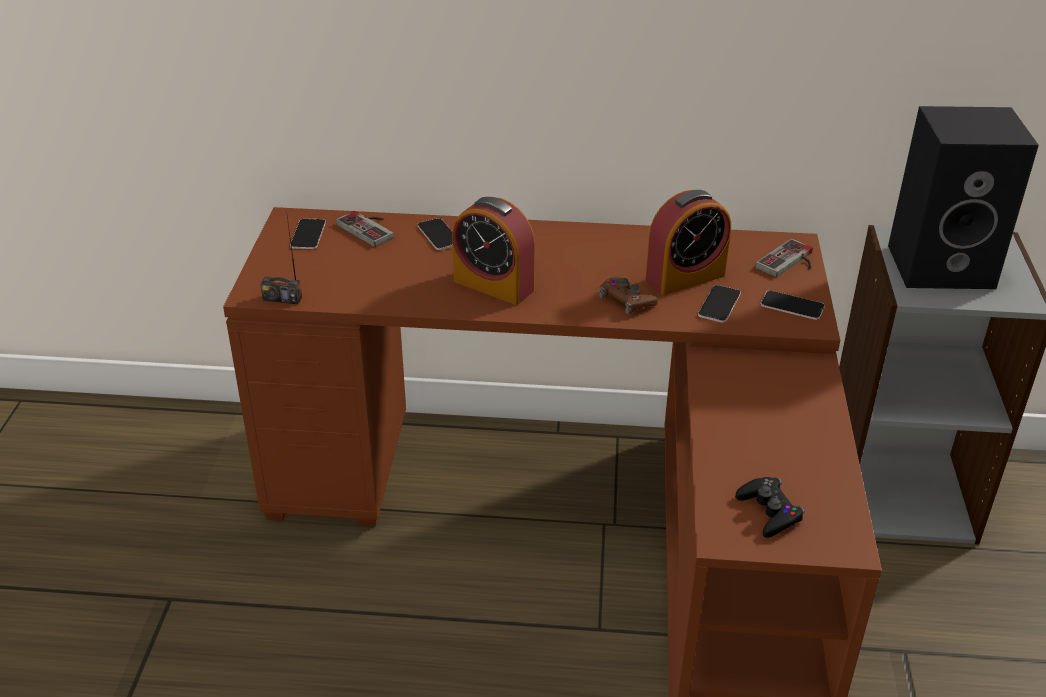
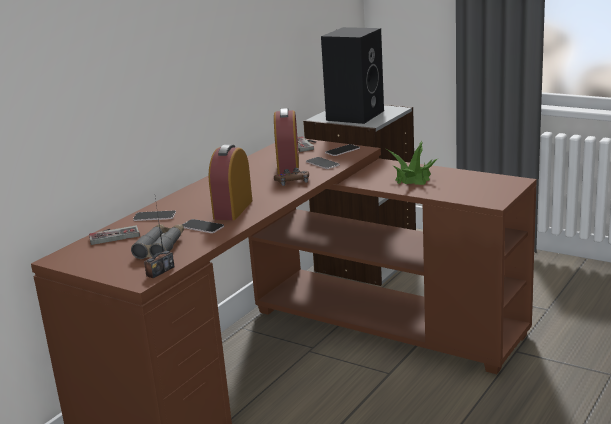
camera: 60 degrees left, 15 degrees down
phone [290,218,326,249] -> phone moved to [182,219,224,233]
alarm clock [452,197,535,305] -> alarm clock turned 135 degrees clockwise [209,144,252,220]
black game controller [735,477,805,538] -> none
none -> grey binoculars [131,224,184,259]
none -> potted plant [387,141,437,185]

